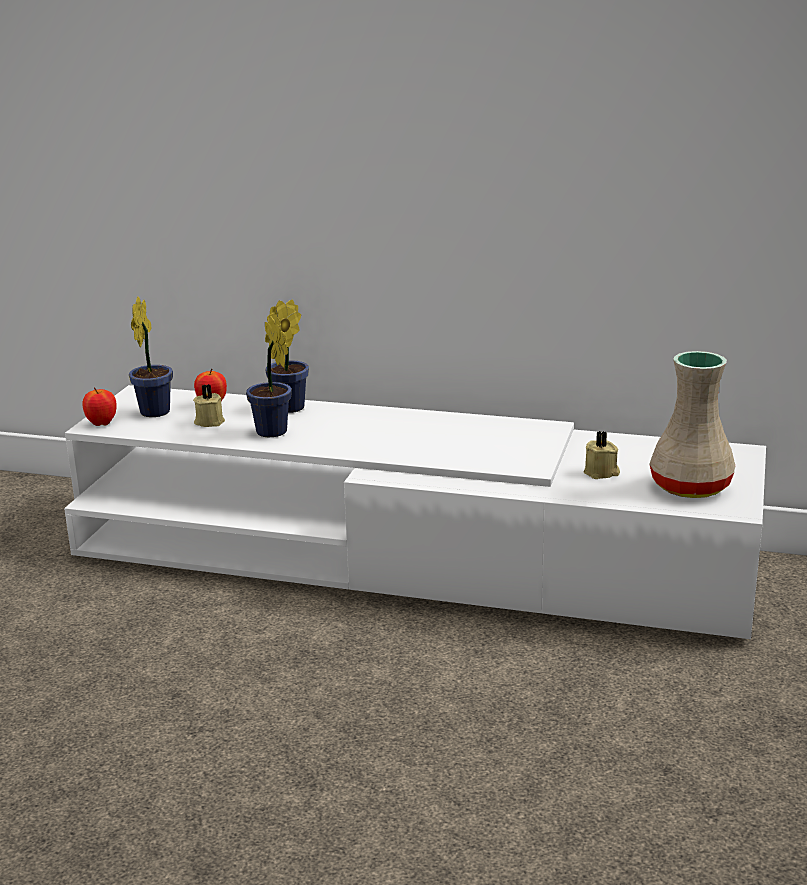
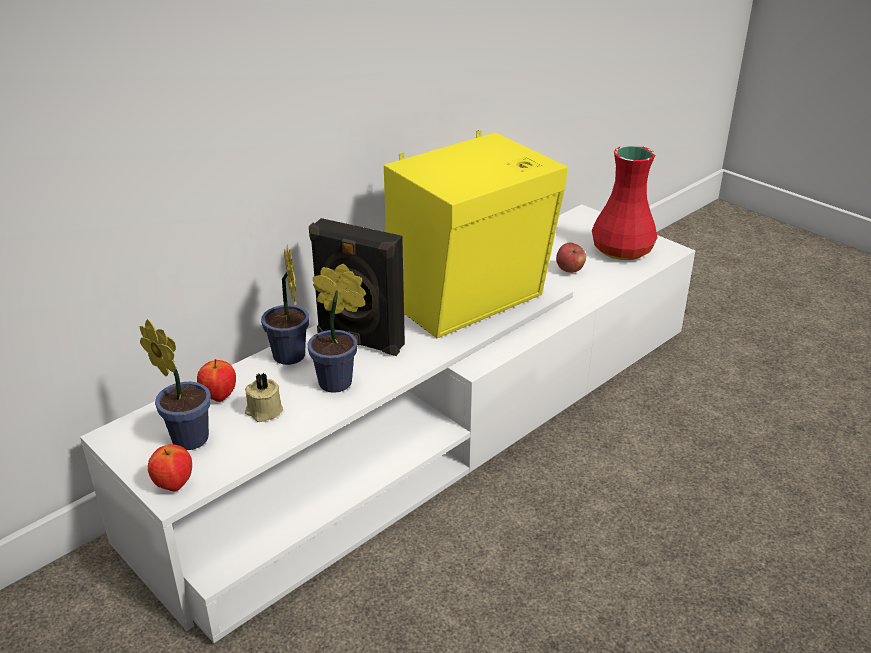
camera: 60 degrees left, 10 degrees up
beige candle [584,431,620,479] -> apple [556,243,586,273]
beige vase [649,351,735,498] -> red vase [592,145,657,260]
none -> black speaker [309,218,405,356]
none -> yellow speaker [384,130,567,338]

